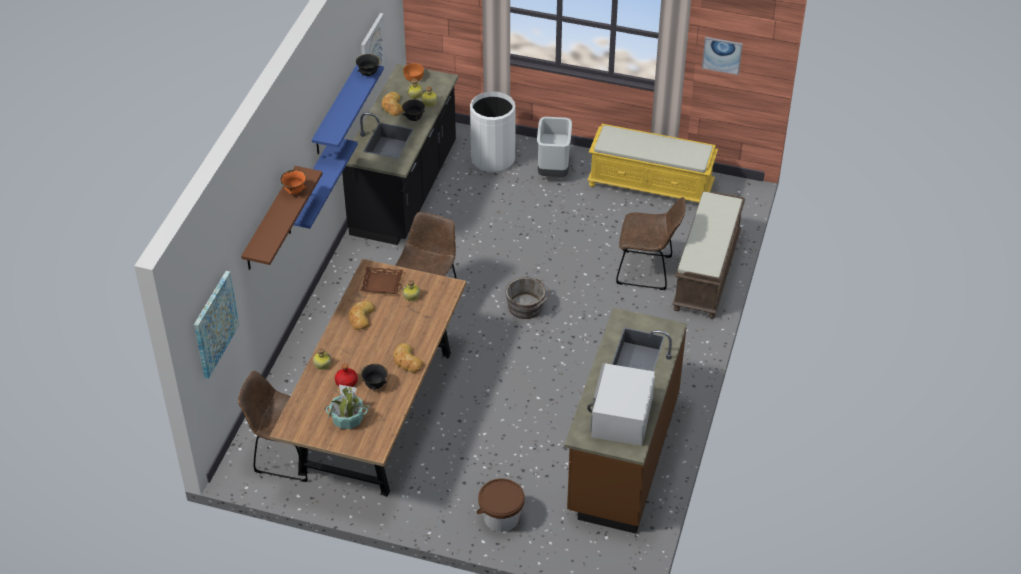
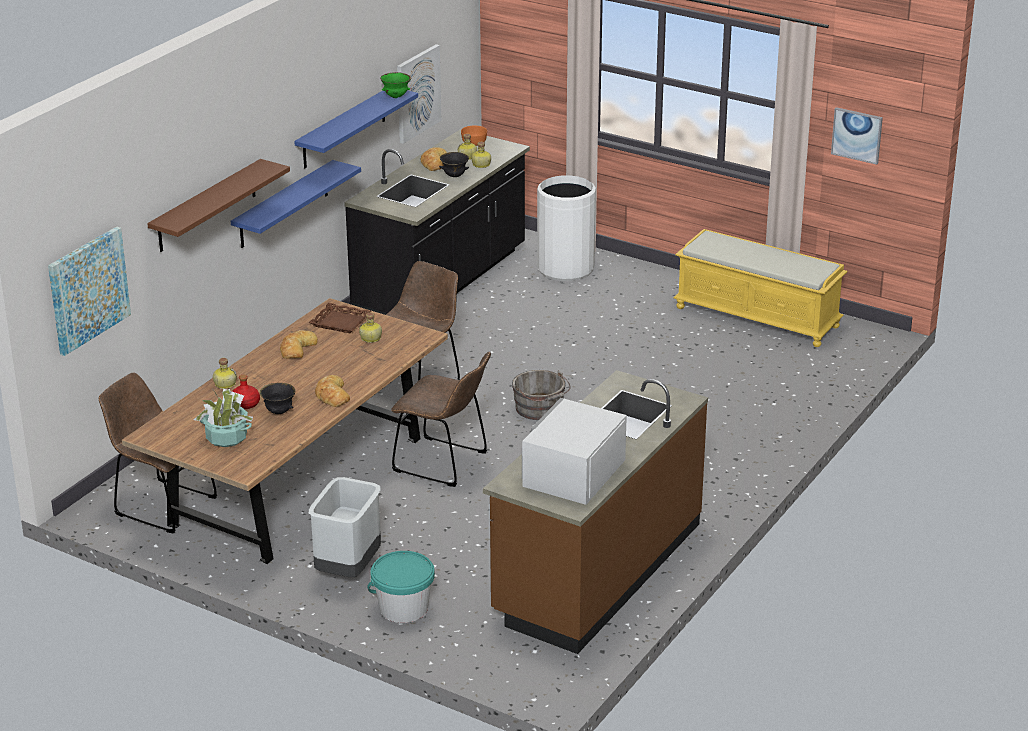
camera: 15 degrees right, 15 degrees down
orange bowl [280,170,307,195] -> none
black bowl [356,54,380,76] -> green bowl [380,72,411,98]
brown bucket [477,478,525,532] -> turquoise bucket [367,551,435,623]
grey trash can [537,117,572,177] -> grey trash can moved to [309,477,381,577]
brown chair [616,197,686,290] -> brown chair moved to [391,352,491,487]
brown bench [672,191,745,319] -> none

